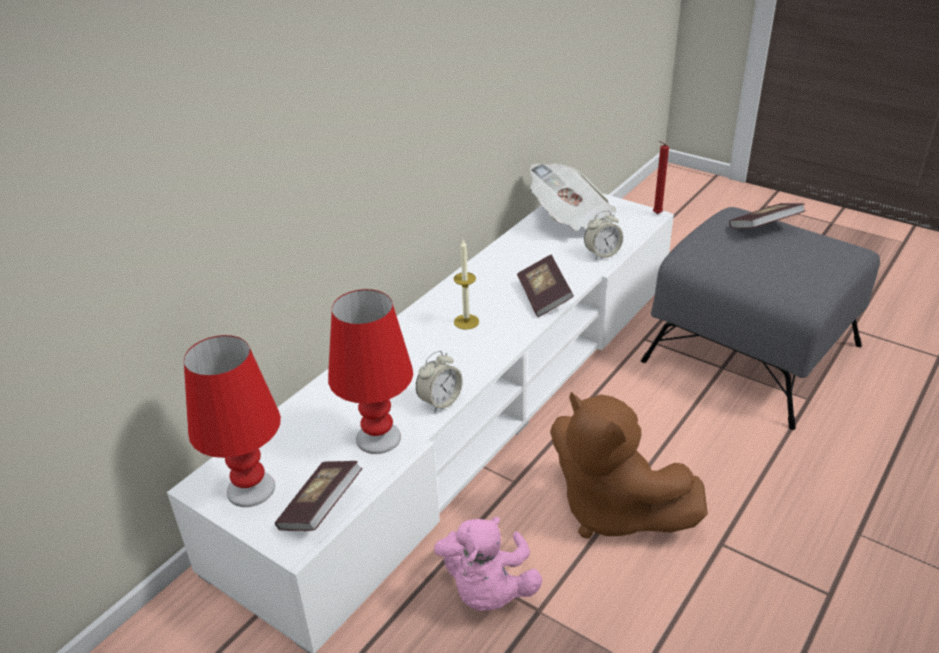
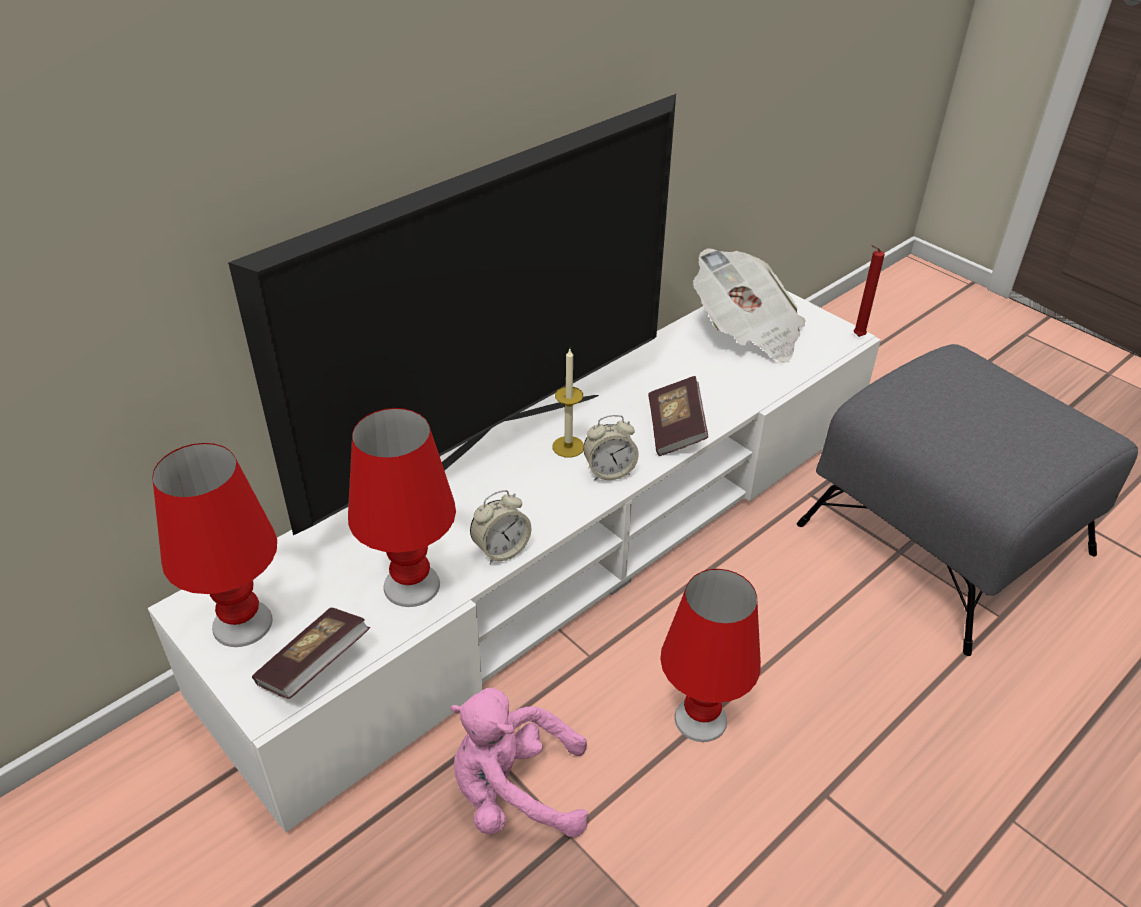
camera: 10 degrees right, 5 degrees up
pink plush toy [434,517,542,611] -> pink plush toy turned 75 degrees clockwise [450,688,588,838]
brown plush toy [550,392,708,539] -> red table lamp [660,569,761,742]
alarm clock [584,210,623,260] -> alarm clock moved to [583,415,639,480]
book [729,203,806,228] -> none
none -> television [228,94,676,535]

